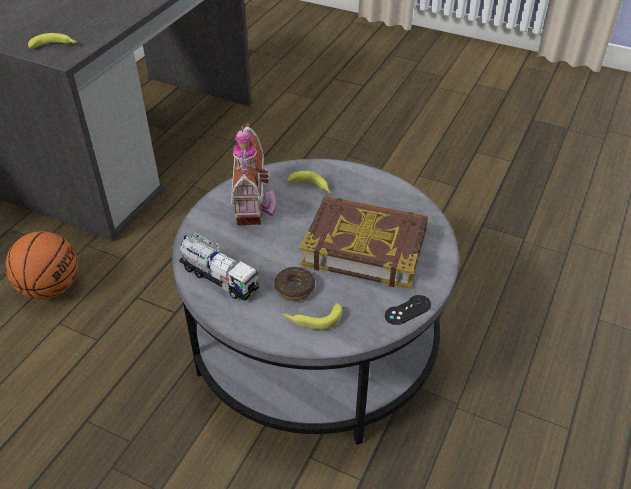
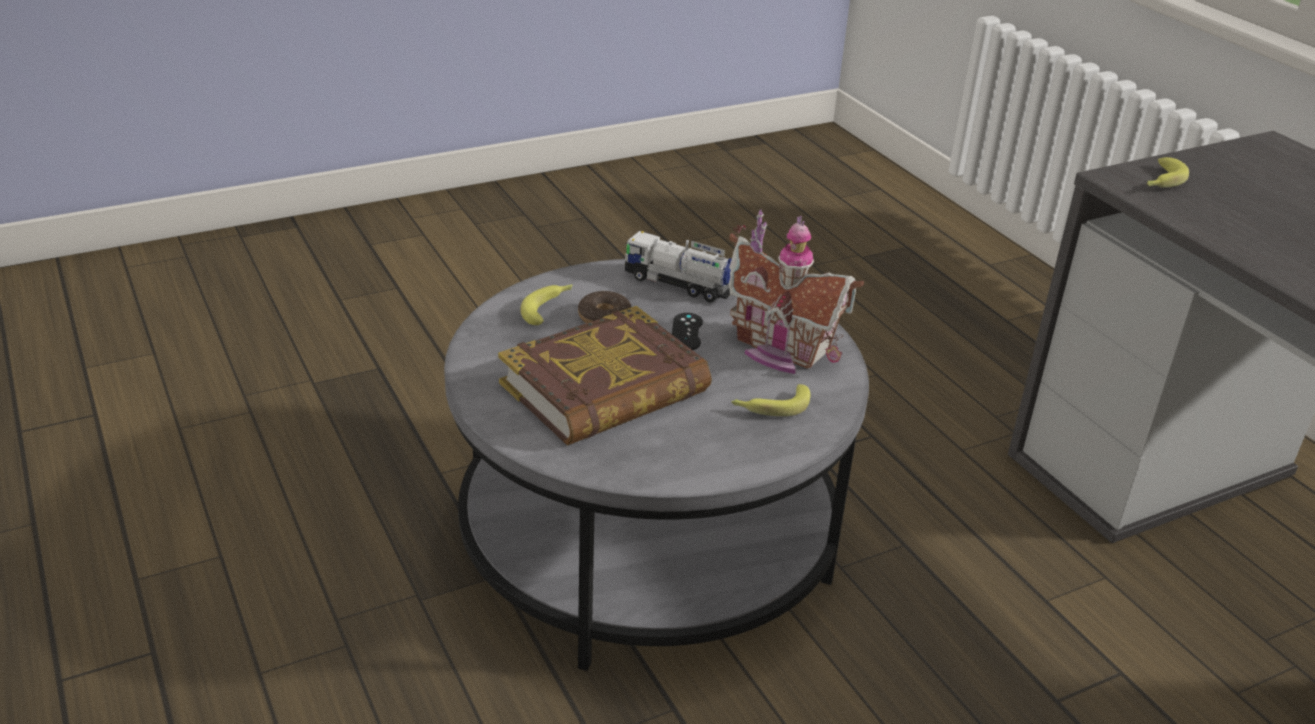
camera: 125 degrees right, 10 degrees down
basketball [5,231,78,299] -> none
toy truck [179,232,259,301] -> toy truck turned 45 degrees clockwise [624,231,732,303]
black game controller [385,295,431,325] -> black game controller moved to [672,313,703,350]

